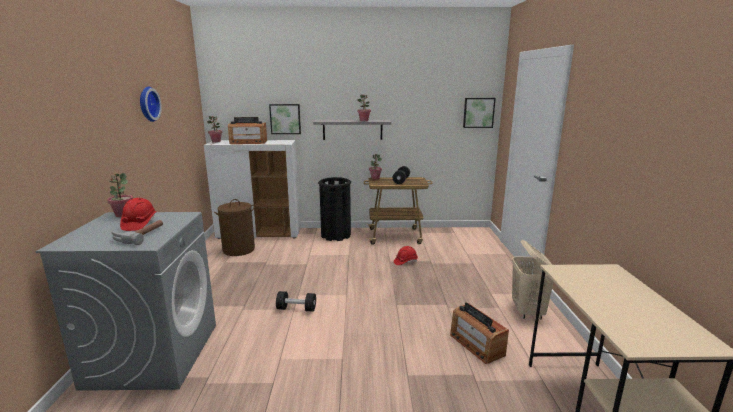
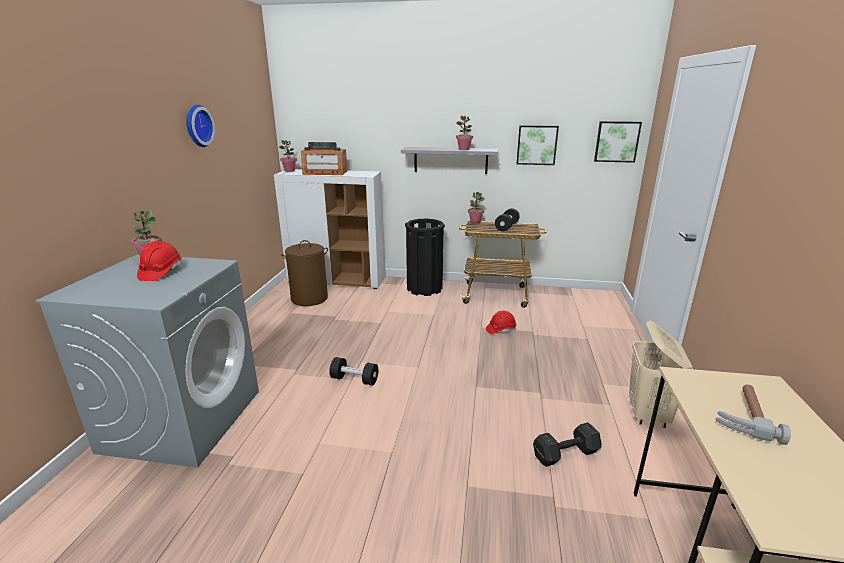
camera: 10 degrees right, 5 degrees up
hammer [111,220,163,245] -> hammer moved to [715,384,791,445]
picture [269,104,301,134] -> picture moved to [516,125,559,165]
radio [450,302,509,364] -> black dumbbell [533,422,602,467]

